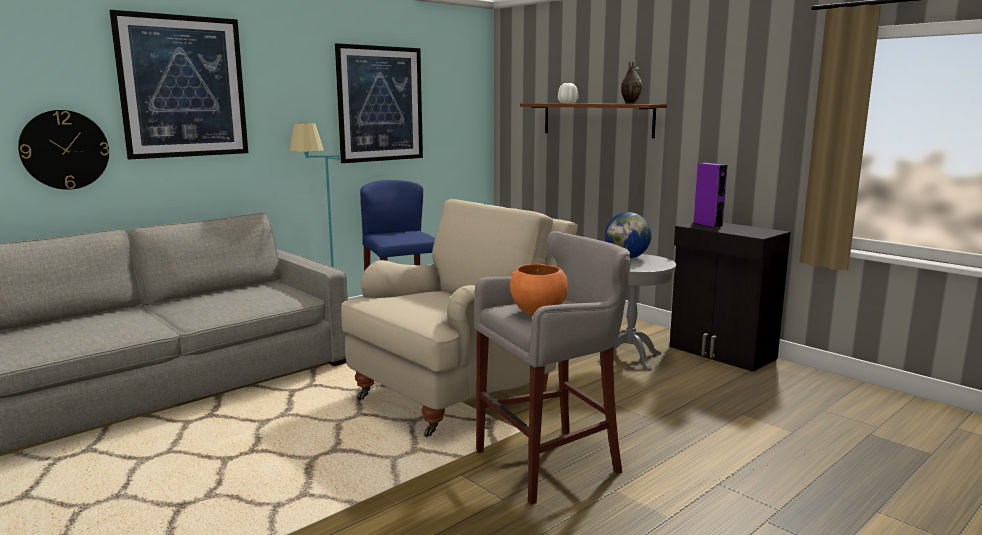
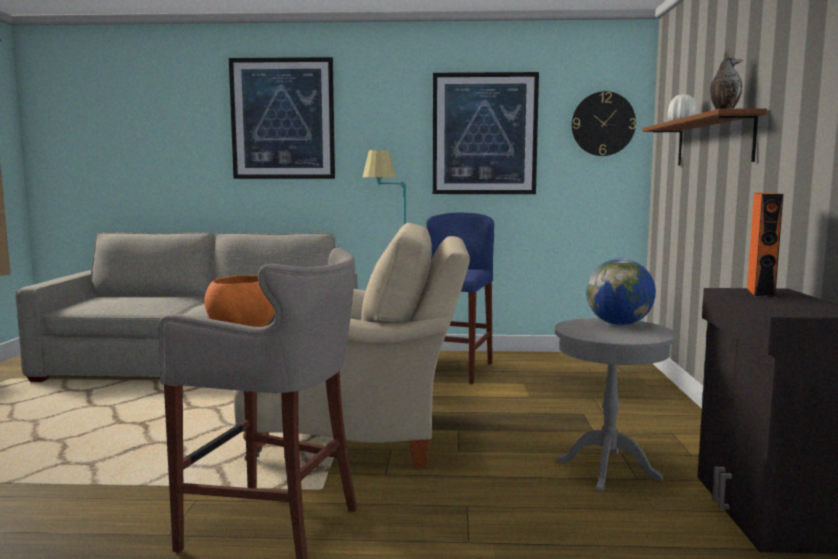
camera: 45 degrees right, 5 degrees down
wall clock [18,110,109,190] -> wall clock moved to [572,91,636,156]
purple speaker [694,163,727,228] -> orange speaker [747,193,783,298]

